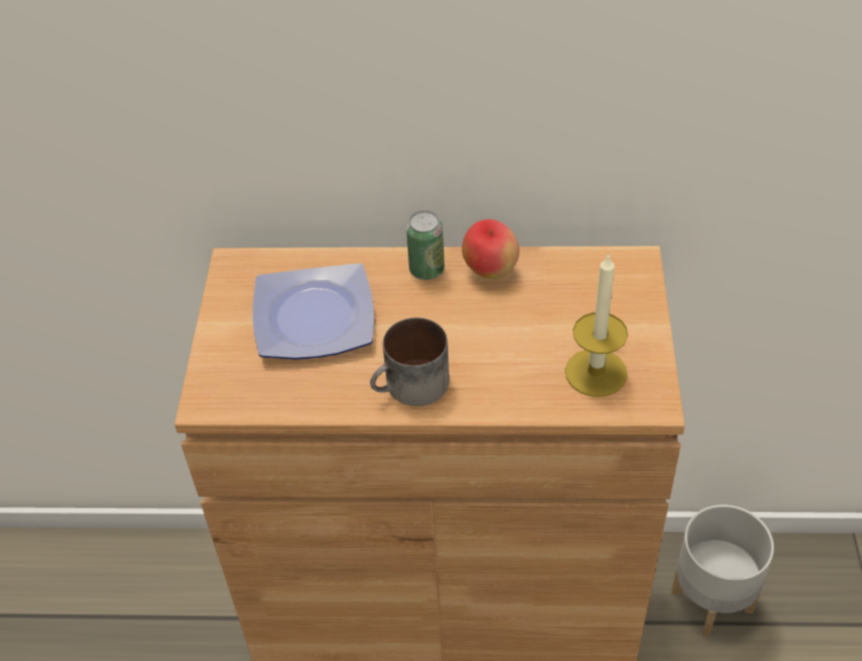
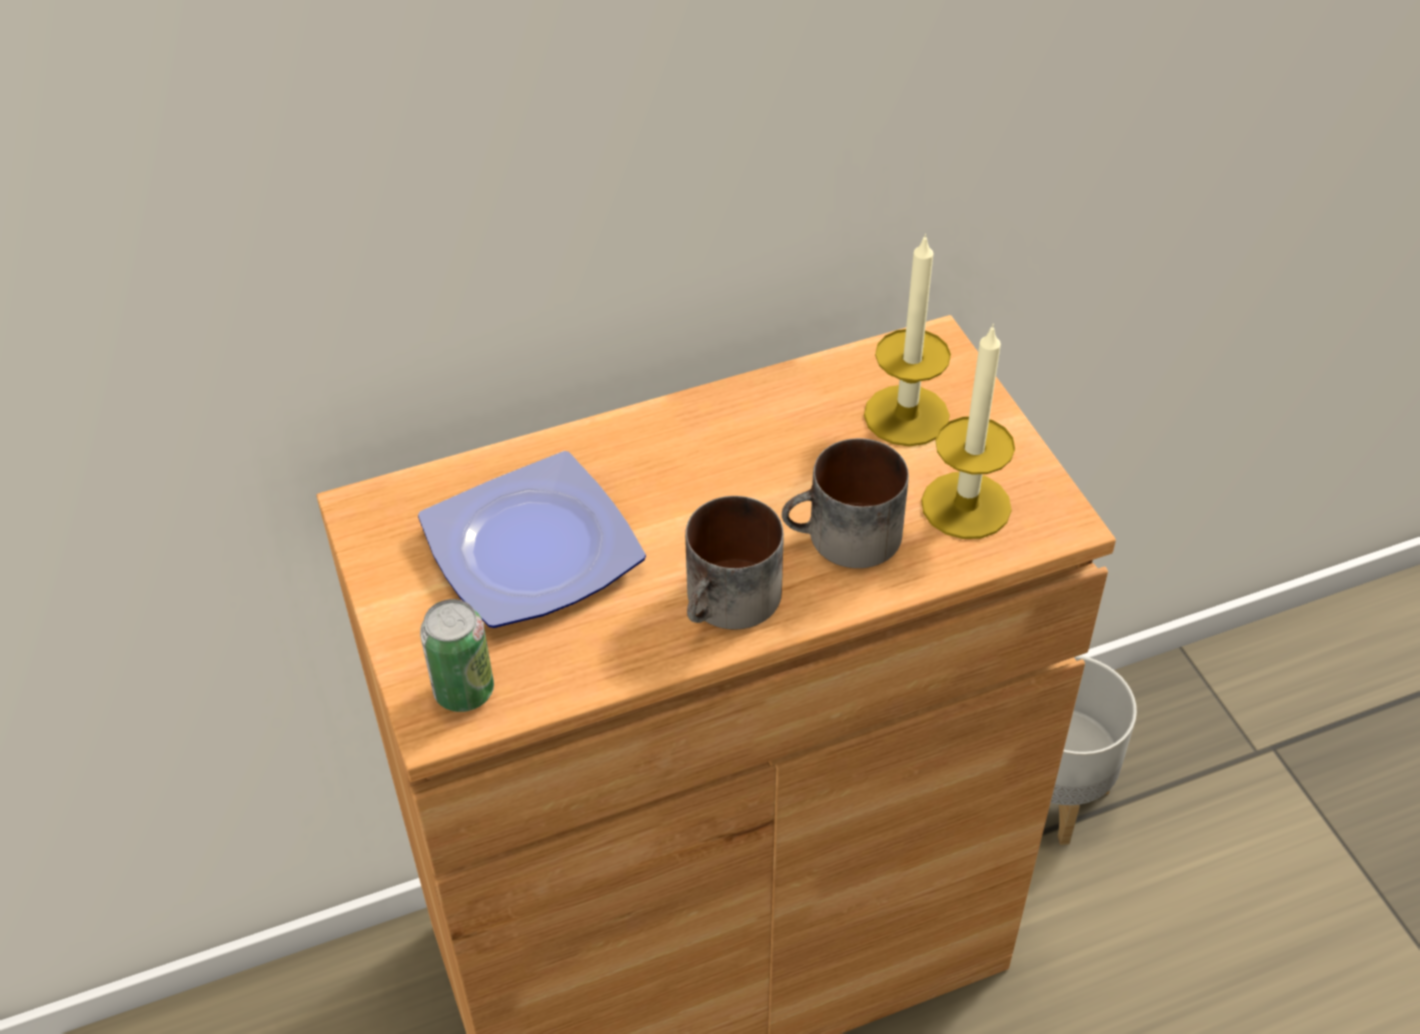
camera: 25 degrees left, 0 degrees up
can [406,211,445,280] -> can moved to [420,599,494,712]
apple [462,219,520,279] -> none
none -> mug [782,438,909,568]
none -> candle [864,234,951,447]

